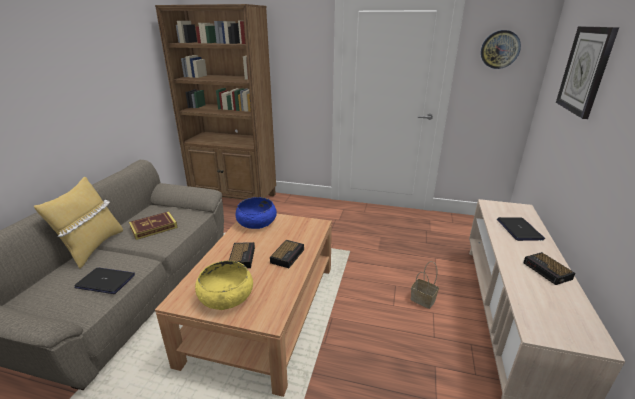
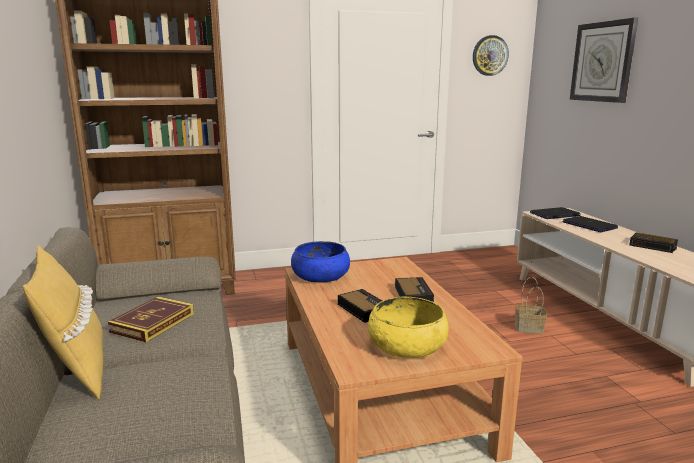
camera: 30 degrees left, 10 degrees down
laptop [74,268,135,294] -> laptop moved to [530,207,580,219]

